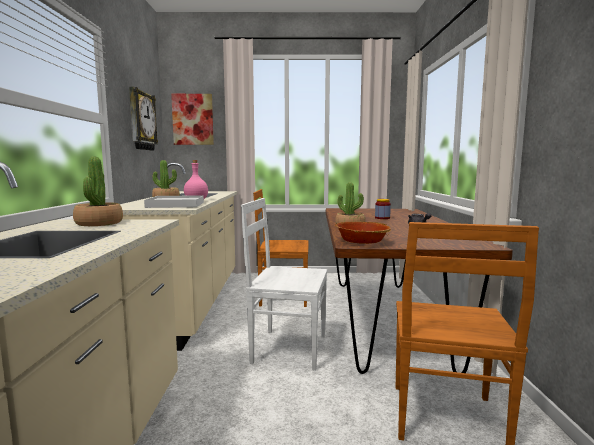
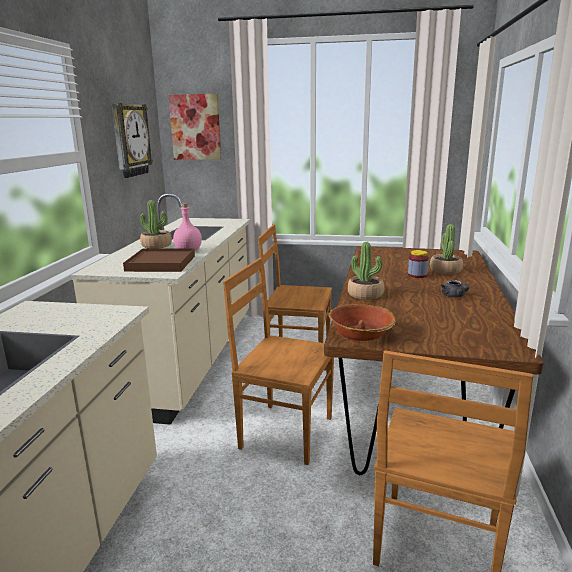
camera: 10 degrees right, 10 degrees up
potted plant [73,157,123,226] -> potted plant moved to [430,224,463,274]
white tray [144,195,204,208] -> brown tray [123,248,195,272]
white chair [241,198,327,371] -> brown chair [223,258,334,465]

